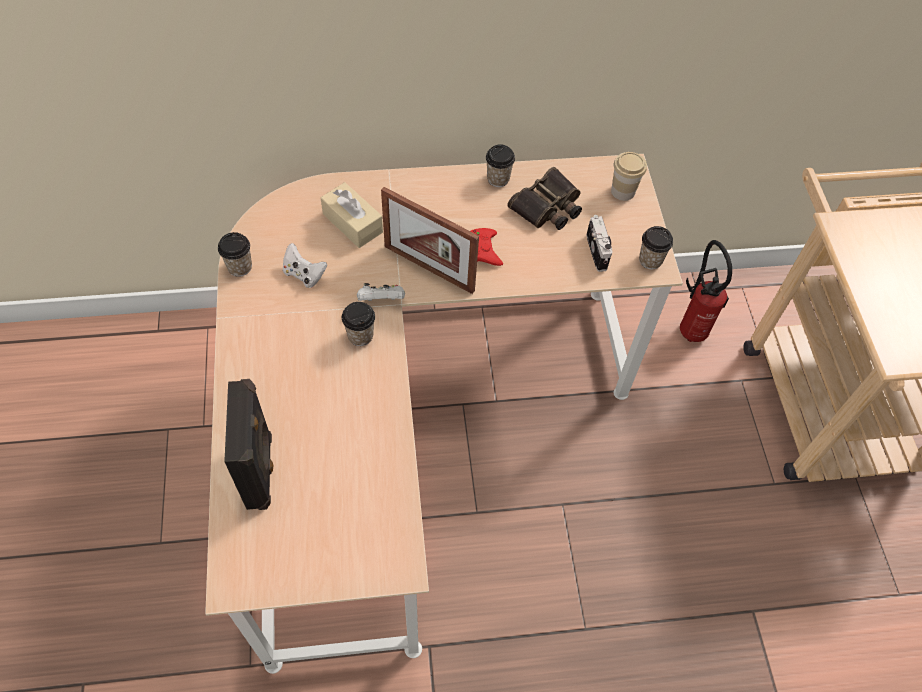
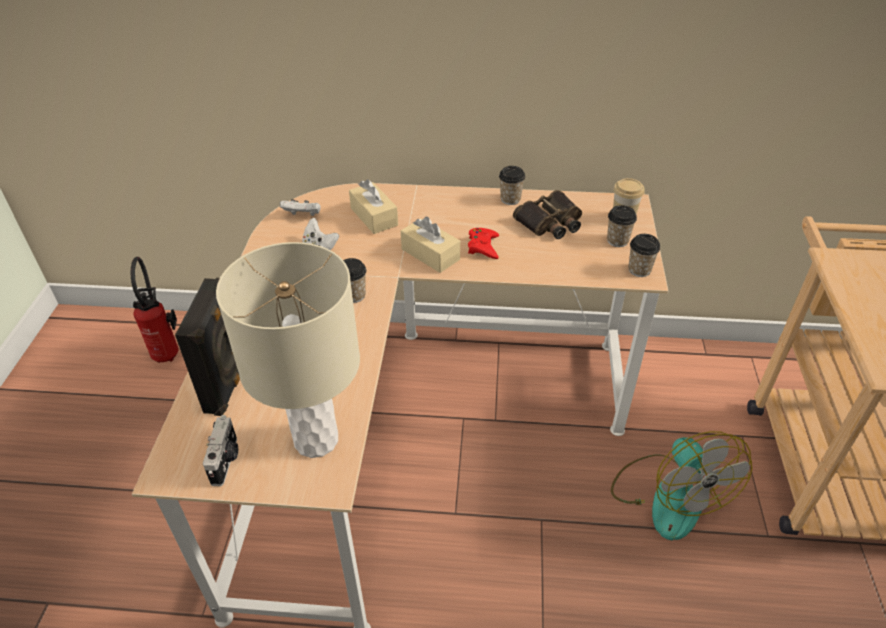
camera: 15 degrees right, 15 degrees down
cup [218,232,252,277] -> cup moved to [607,205,637,247]
white game controller [357,283,405,301] -> white game controller moved to [280,199,321,216]
picture frame [381,187,479,294] -> beige tissue box [401,217,460,273]
camera [586,215,613,272] -> camera moved to [203,415,238,486]
fire extinguisher [680,240,732,342] -> fire extinguisher moved to [131,257,178,363]
none -> beige table lamp [216,242,360,458]
none -> fan [611,431,752,540]

